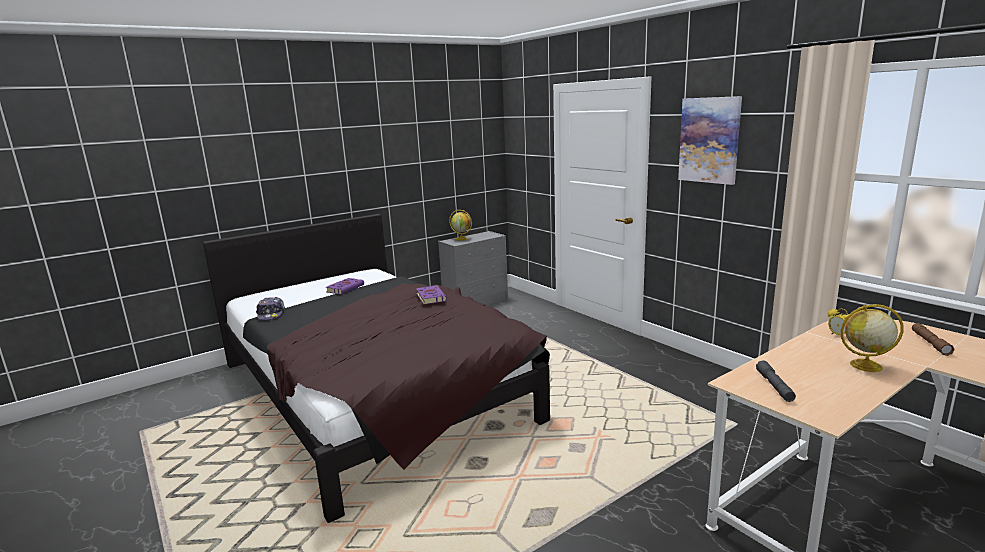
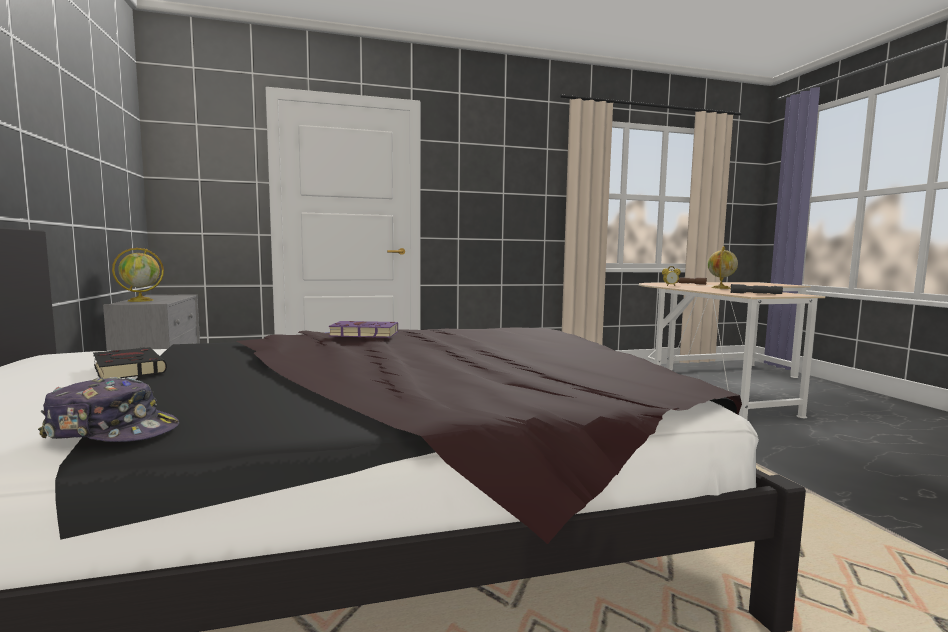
camera: 70 degrees left, 10 degrees down
purple book [326,278,364,295] -> black book [93,347,167,379]
picture [678,96,742,185] -> none

